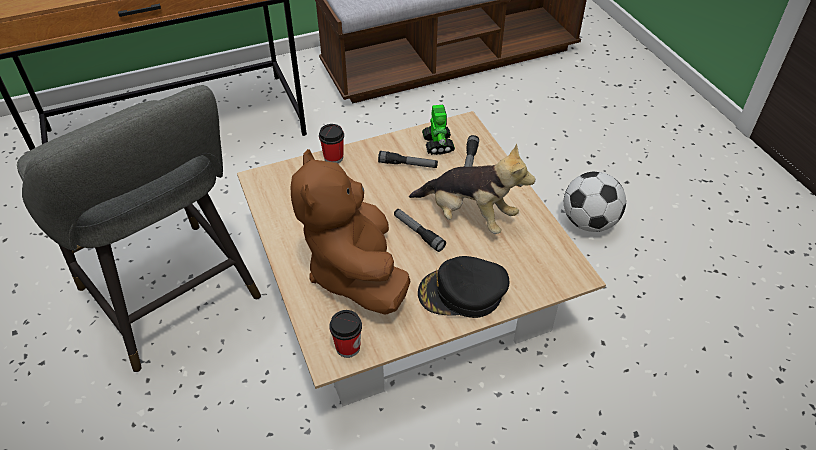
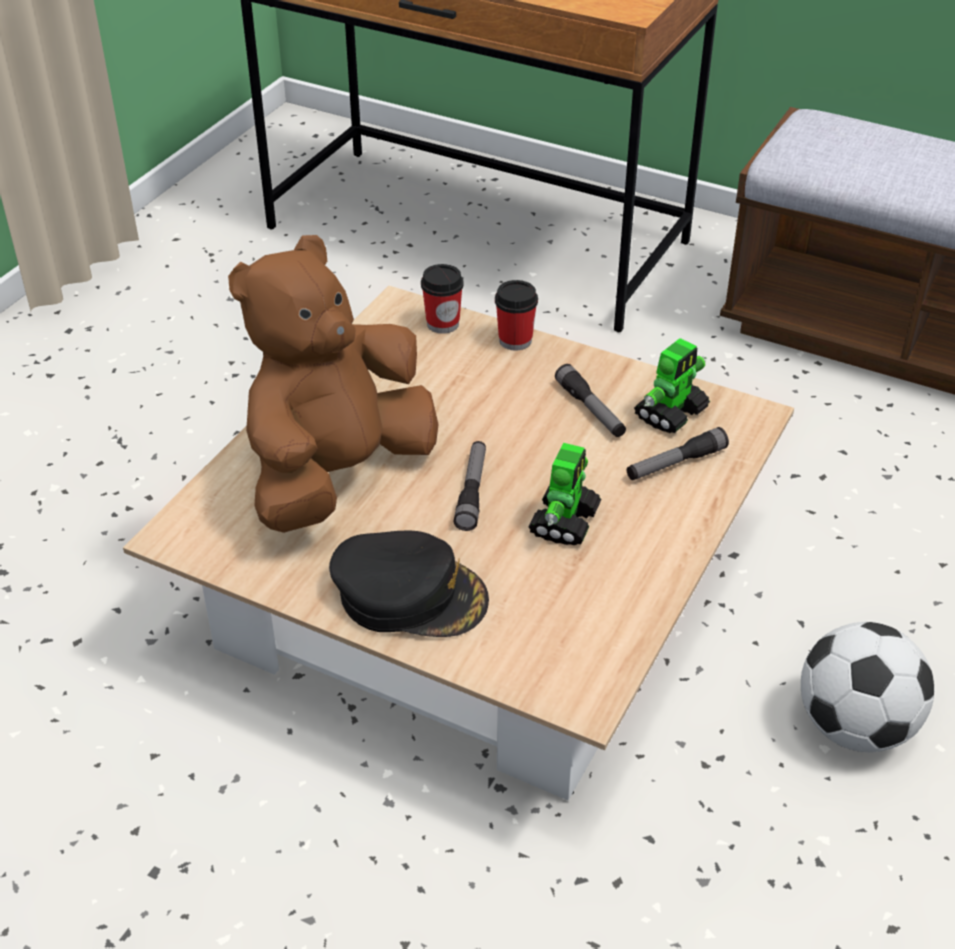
camera: 50 degrees right, 5 degrees down
grey stool [17,85,261,372] -> none
cup [329,310,362,358] -> cup moved to [421,264,464,334]
plush toy [409,144,535,234] -> toy robot [528,443,602,545]
black cap [418,256,509,318] -> black cap turned 150 degrees clockwise [329,531,489,637]

